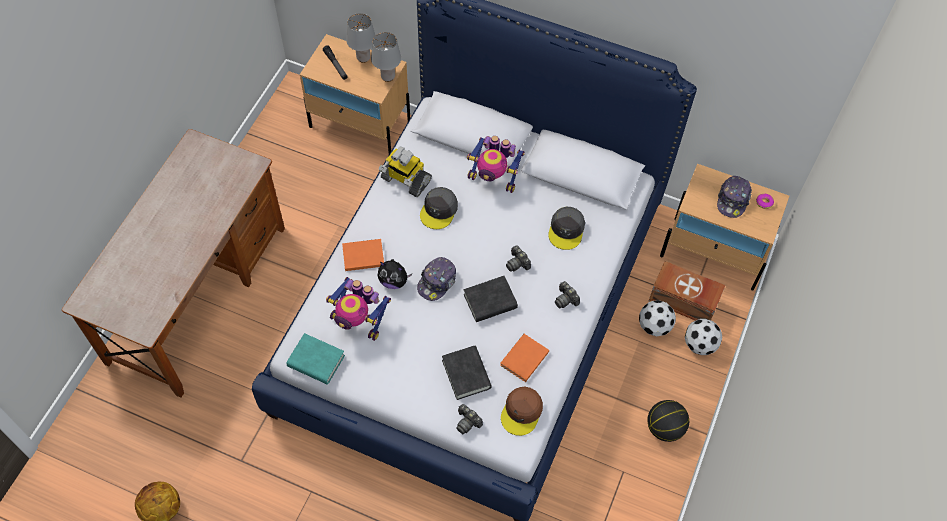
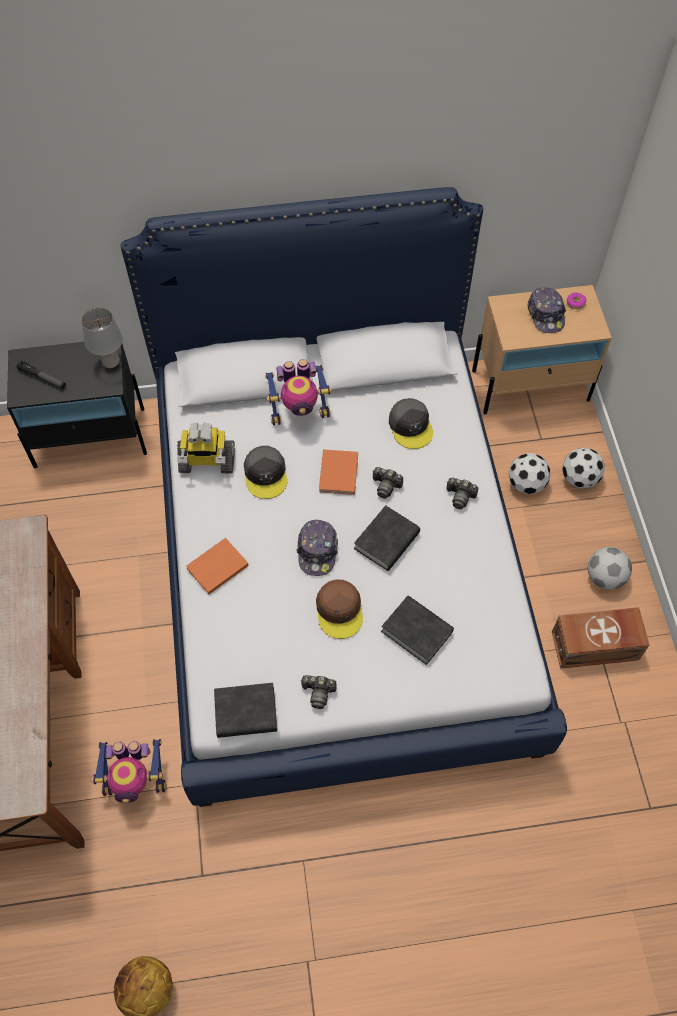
camera: 30 degrees left, 0 degrees up
turquoise book [286,333,345,385] -> black book [214,683,277,738]
beige nightstand [300,34,410,154] -> black nightstand [7,342,147,468]
toy robot [326,277,391,341] -> toy robot moved to [91,739,167,803]
grey table lamp [346,13,376,63] -> none
plush toy [378,259,412,289] -> none
camera [456,404,483,434] -> camera moved to [300,675,337,709]
orange book [500,334,549,382] -> orange book moved to [319,449,358,495]
brown cap [501,386,543,436] -> brown cap moved to [316,580,363,639]
basketball [647,400,689,442] -> football [588,547,632,590]
brown storage box [649,261,725,321] -> brown storage box moved to [552,607,650,669]

